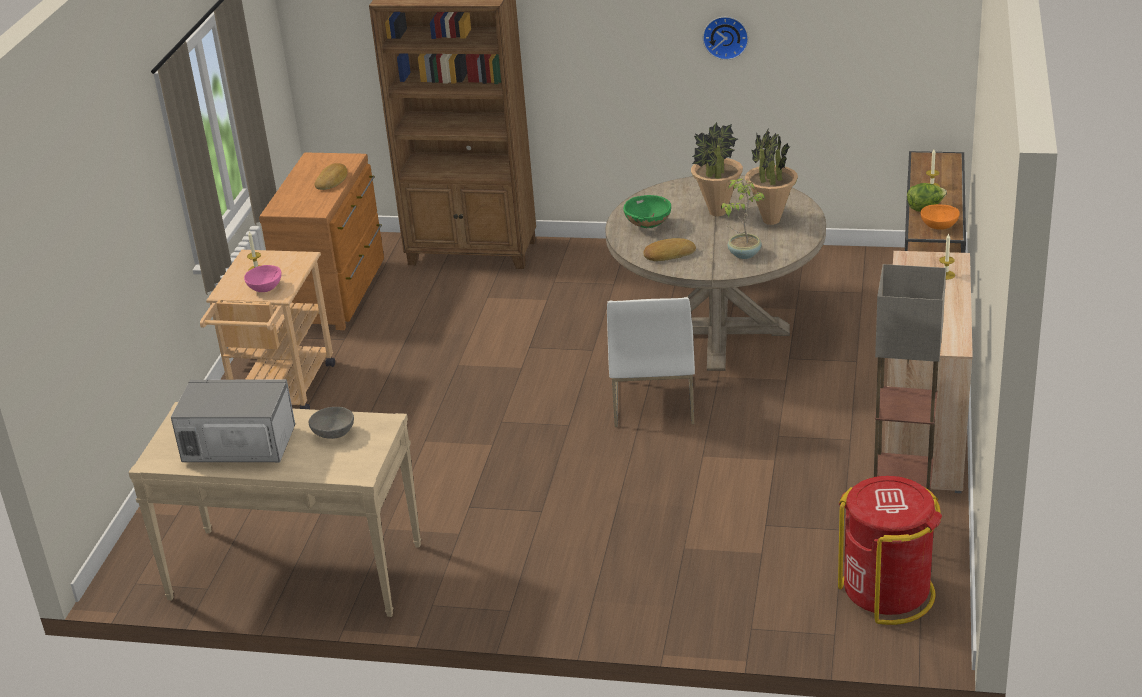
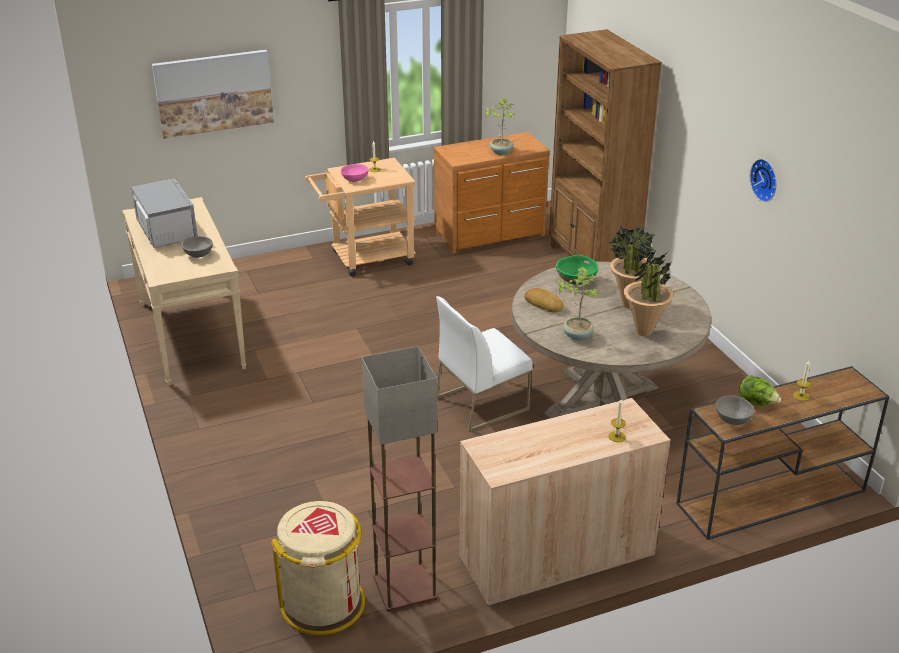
camera: 55 degrees right, 0 degrees up
bread [315,163,347,190] -> potted plant [484,97,515,155]
red trash can [838,476,942,625] -> beige trash can [271,501,365,635]
orange bowl [921,204,960,230] -> grey bowl [716,395,754,425]
none -> picture [152,50,274,139]

